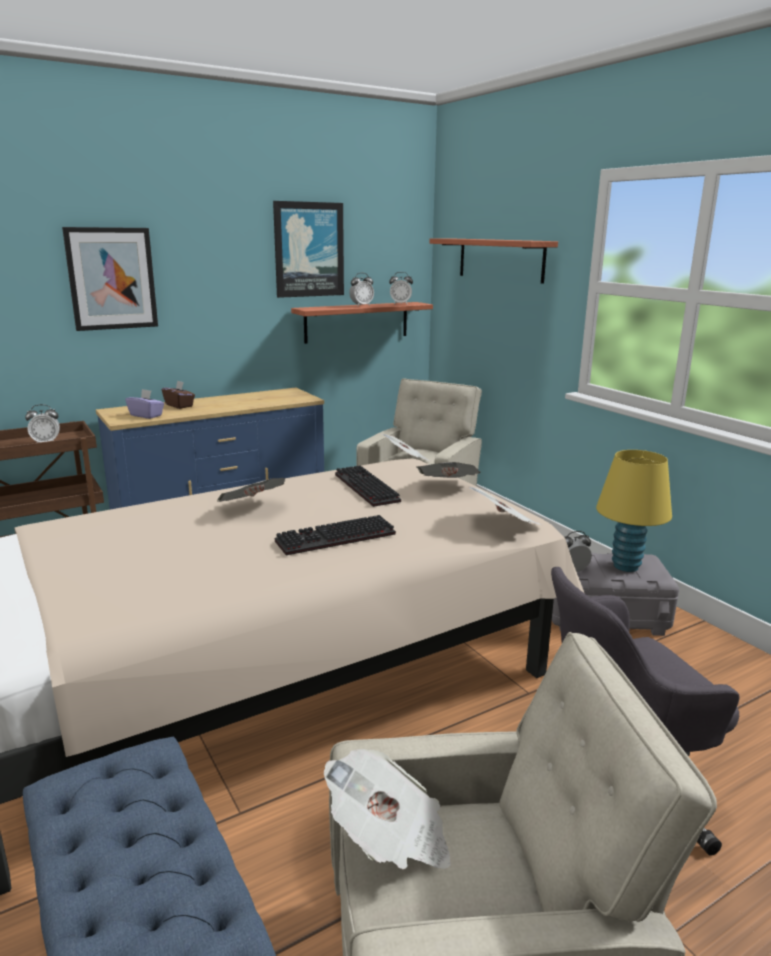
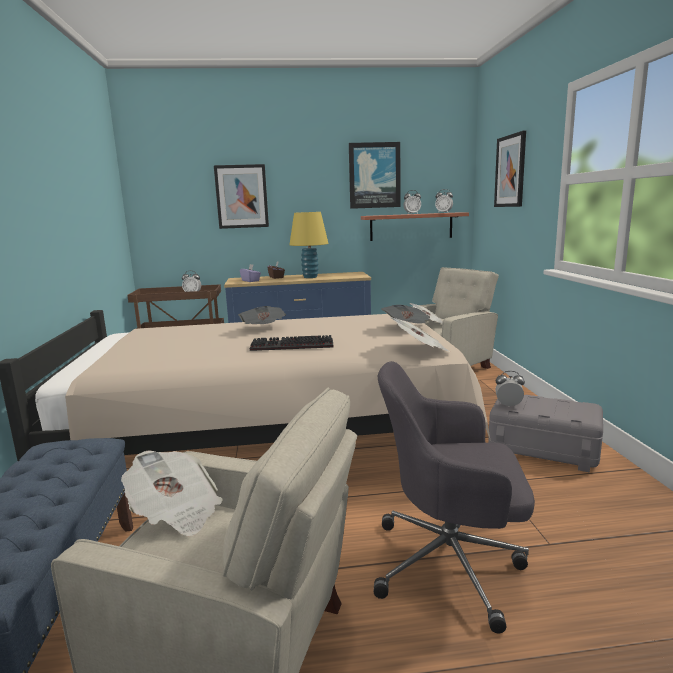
camera: 25 degrees right, 5 degrees down
keyboard [335,466,401,507] -> none
shelf [429,238,558,284] -> picture [494,131,526,207]
yellow table lamp [596,450,672,572] -> yellow table lamp moved to [289,212,329,278]

